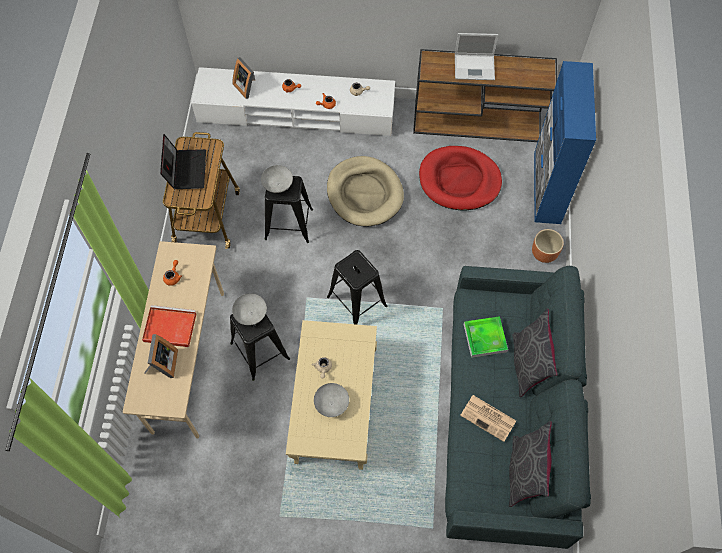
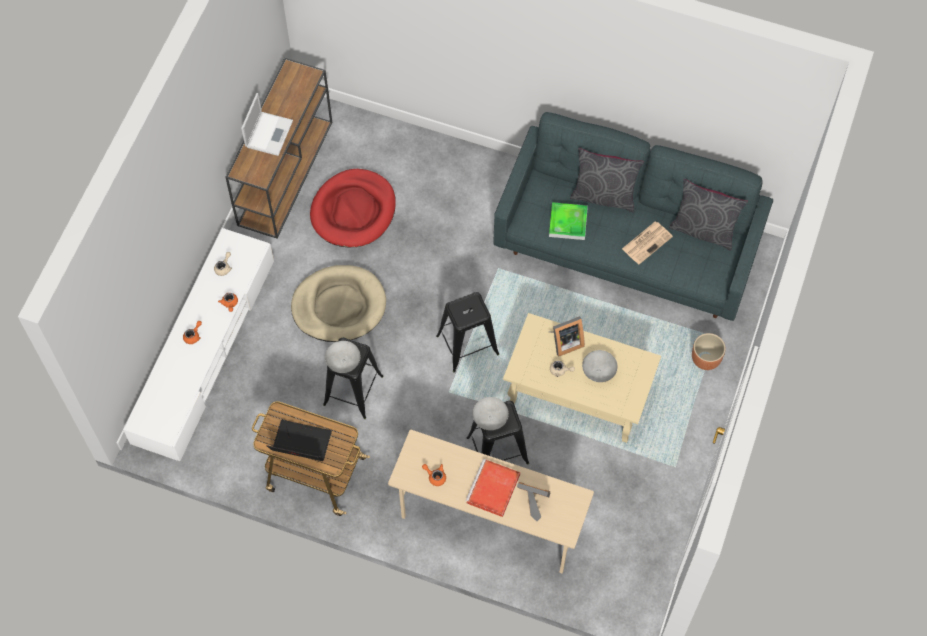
camera: 75 degrees left, 0 degrees up
picture frame [232,57,255,99] -> picture frame moved to [549,316,585,357]
brown planter [532,229,564,263] -> brown planter moved to [692,333,726,370]
blue cabinet [534,61,596,224] -> none

